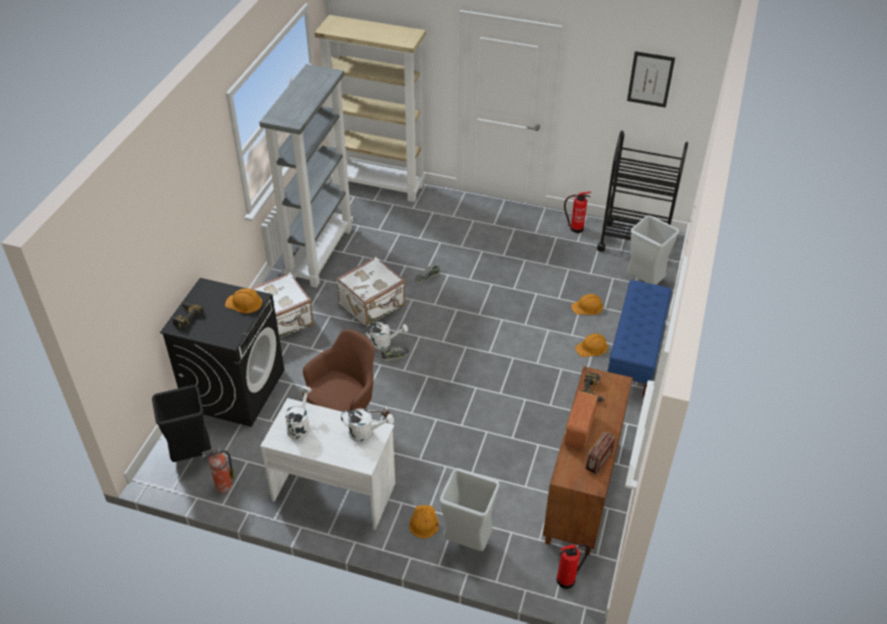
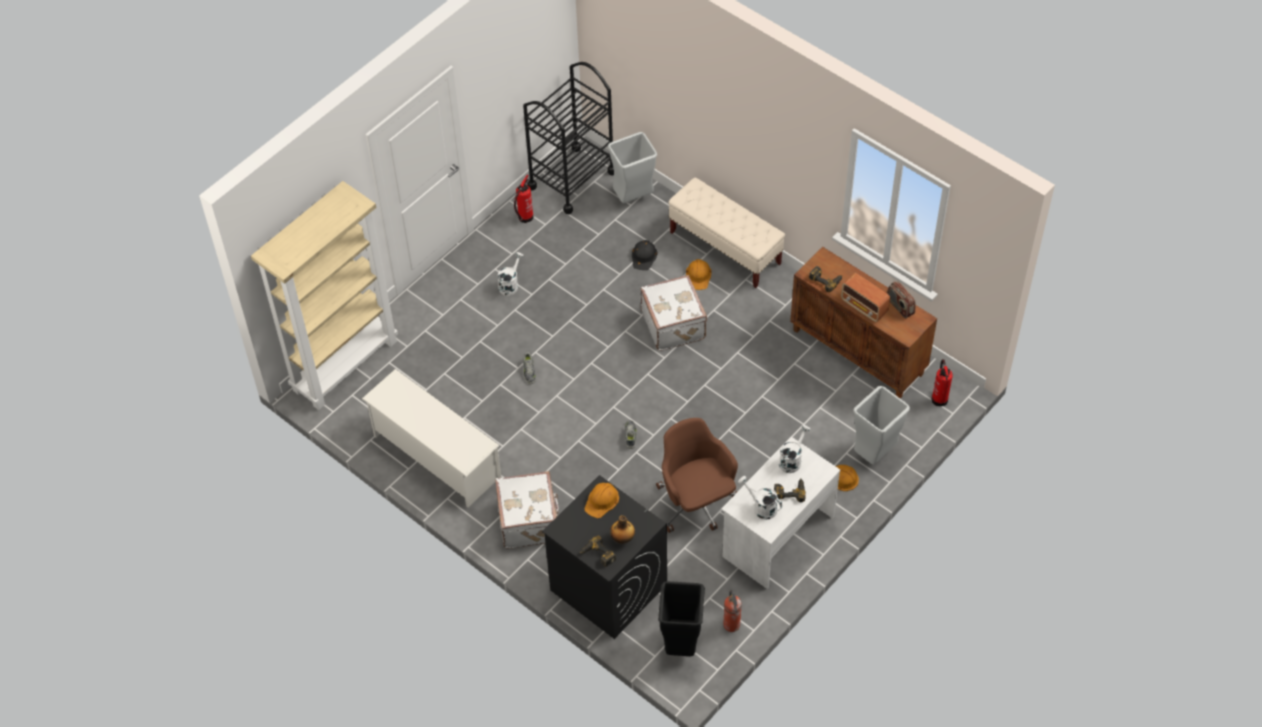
camera: 65 degrees left, 10 degrees up
grey bookcase [259,64,353,288] -> white shoe rack [362,369,501,507]
white suitcase [336,257,405,327] -> white suitcase moved to [641,275,707,351]
white watering can [365,322,408,350] -> white watering can moved to [498,252,524,296]
orange hard hat [571,294,603,315] -> black hard hat [632,240,658,270]
blue bench [607,280,672,398] -> beige bench [668,178,785,288]
picture [627,51,675,108] -> none
none -> bottle [610,515,635,544]
none -> power drill [774,479,806,502]

